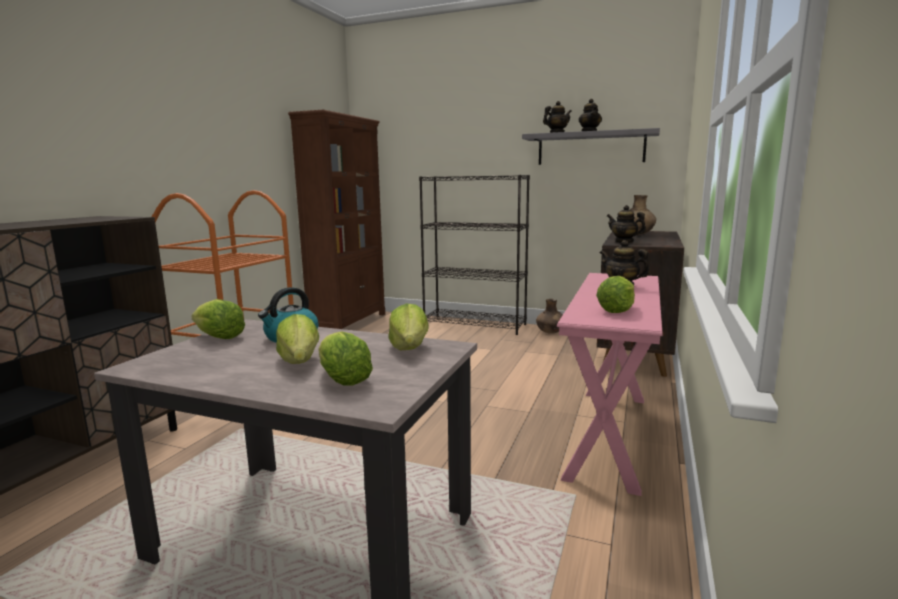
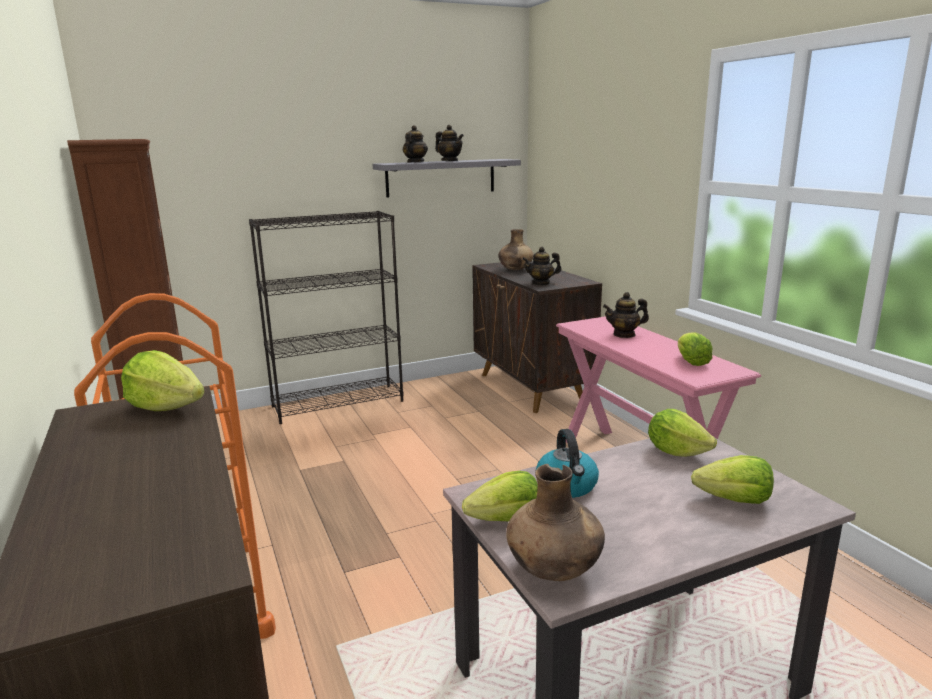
camera: 45 degrees left, 5 degrees up
lettuce [276,314,319,364] -> lettuce moved to [121,350,204,411]
brown vase [536,299,563,334] -> brown vase moved to [506,464,605,581]

